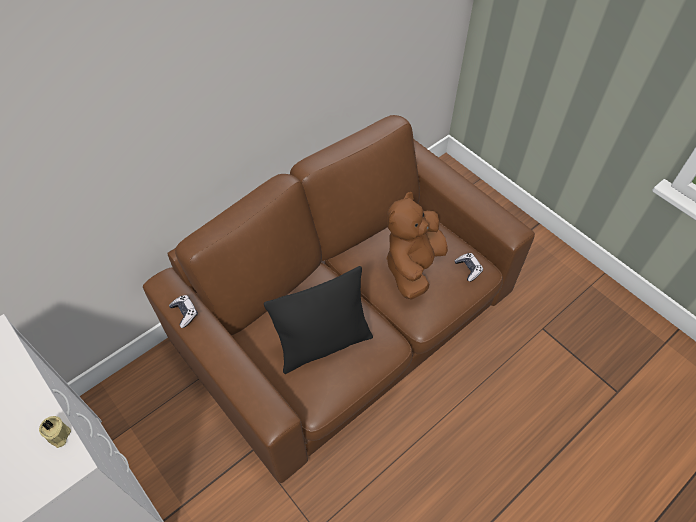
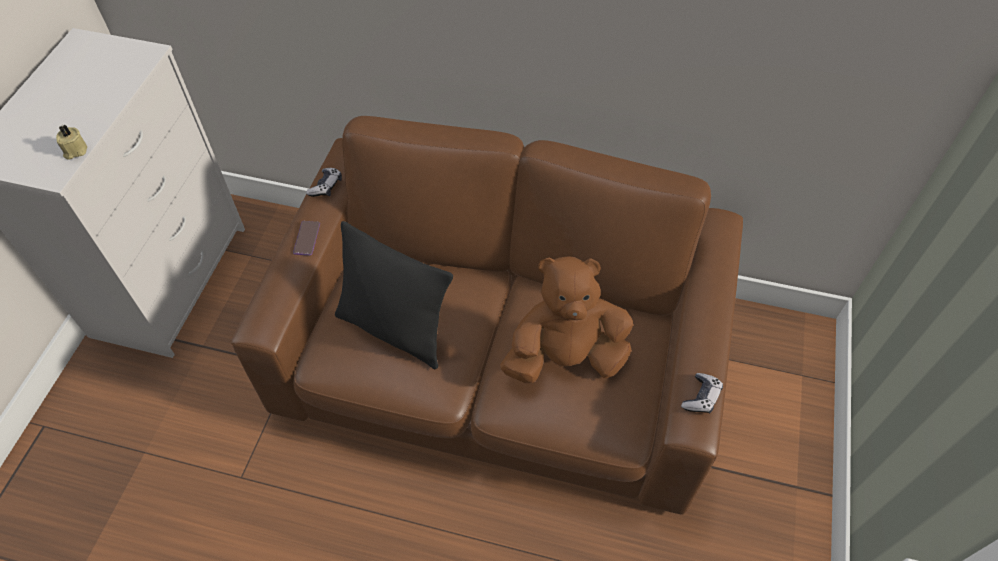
camera: 55 degrees right, 0 degrees up
game controller [454,253,483,282] -> game controller moved to [681,373,723,413]
none -> phone [293,221,320,255]

